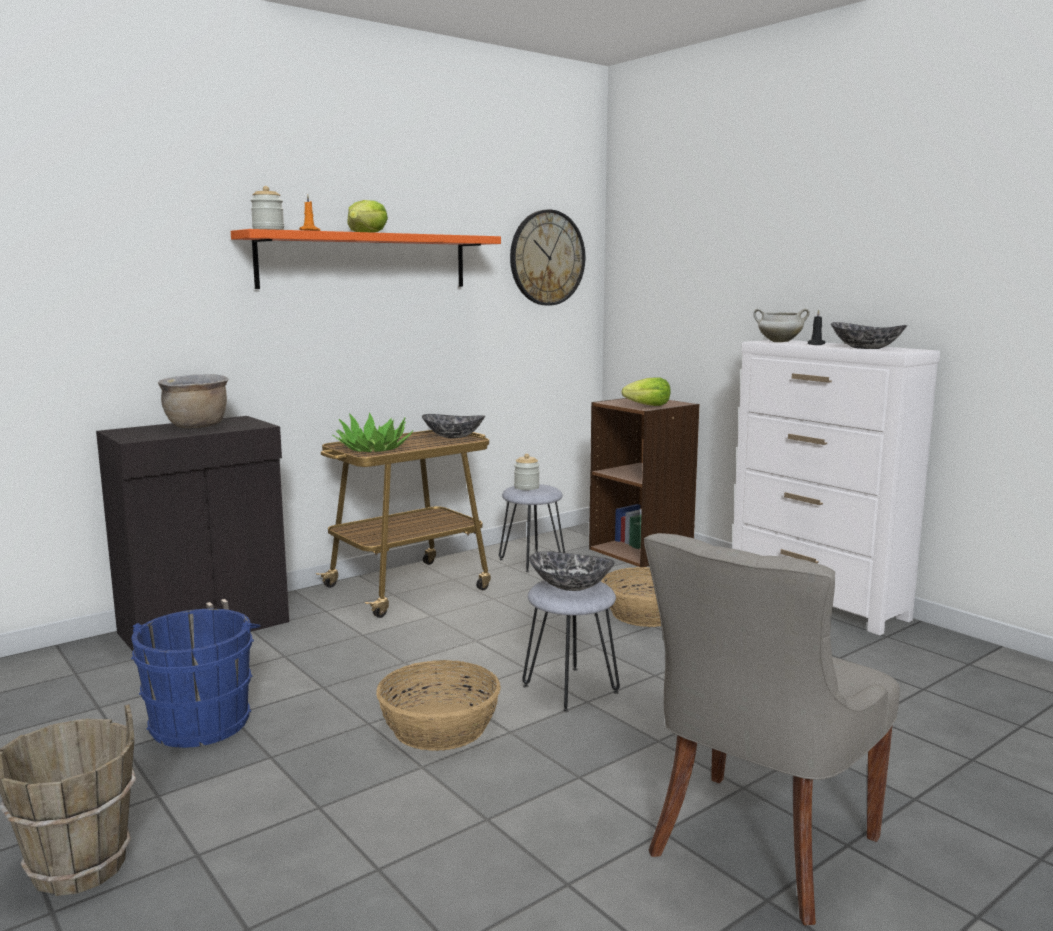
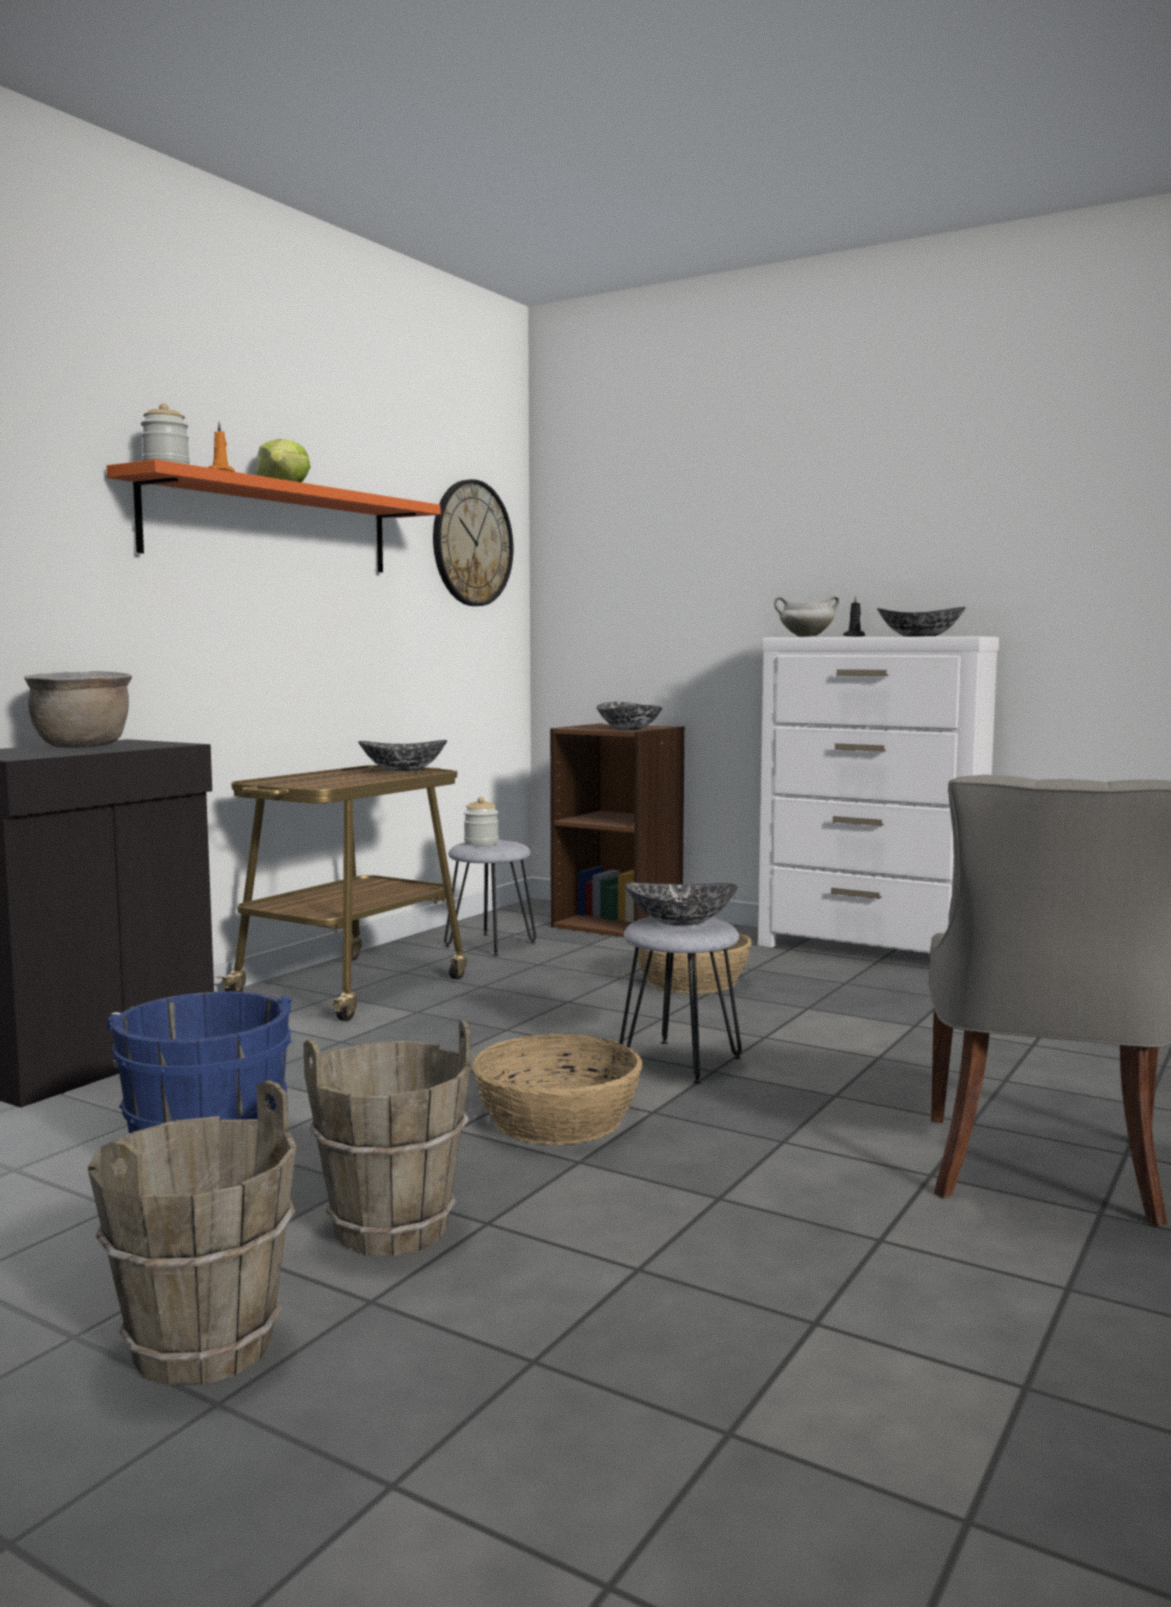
camera: 20 degrees left, 5 degrees down
potted plant [332,412,413,452] -> none
lettuce [621,377,670,406] -> bowl [596,702,662,730]
none -> brown bucket [303,1020,471,1256]

